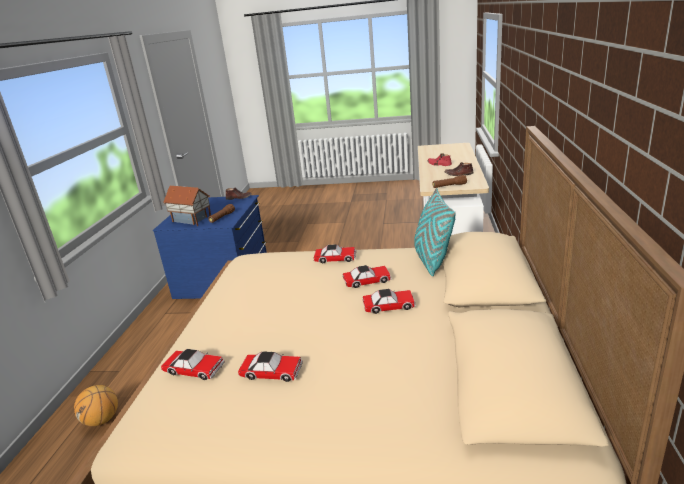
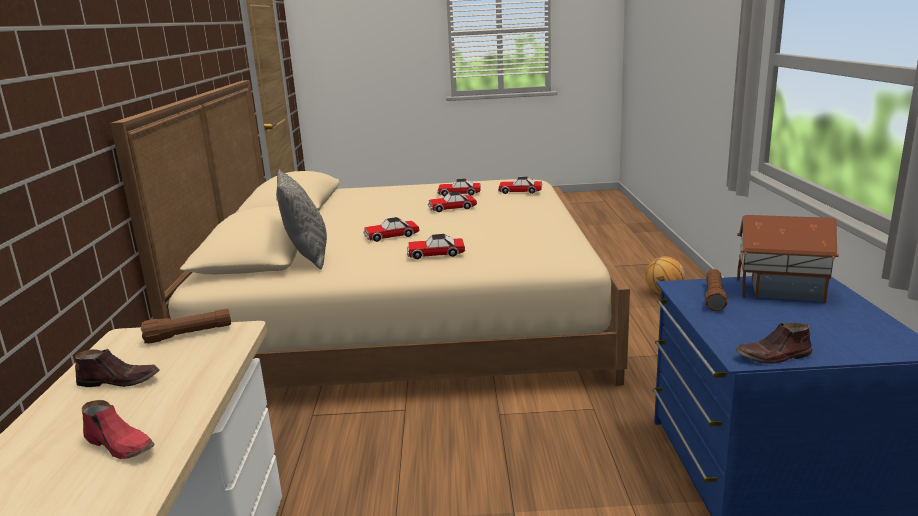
camera: 170 degrees right, 5 degrees down
toy car [363,289,416,314] -> toy car moved to [428,192,477,212]
turquoise pillow [414,188,456,276] -> grey pillow [276,169,327,269]

